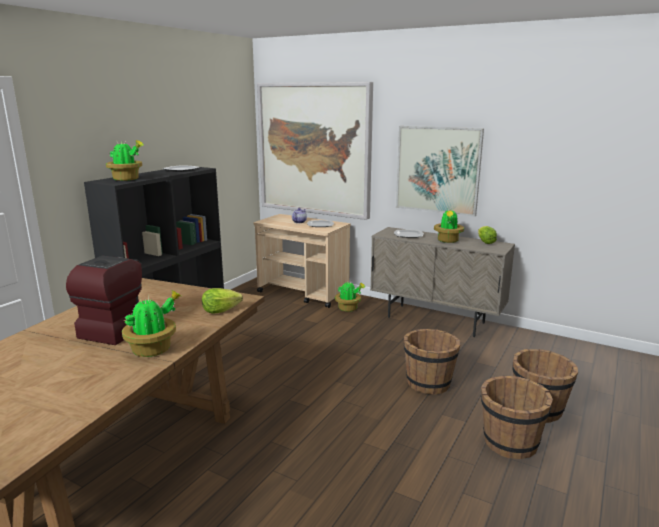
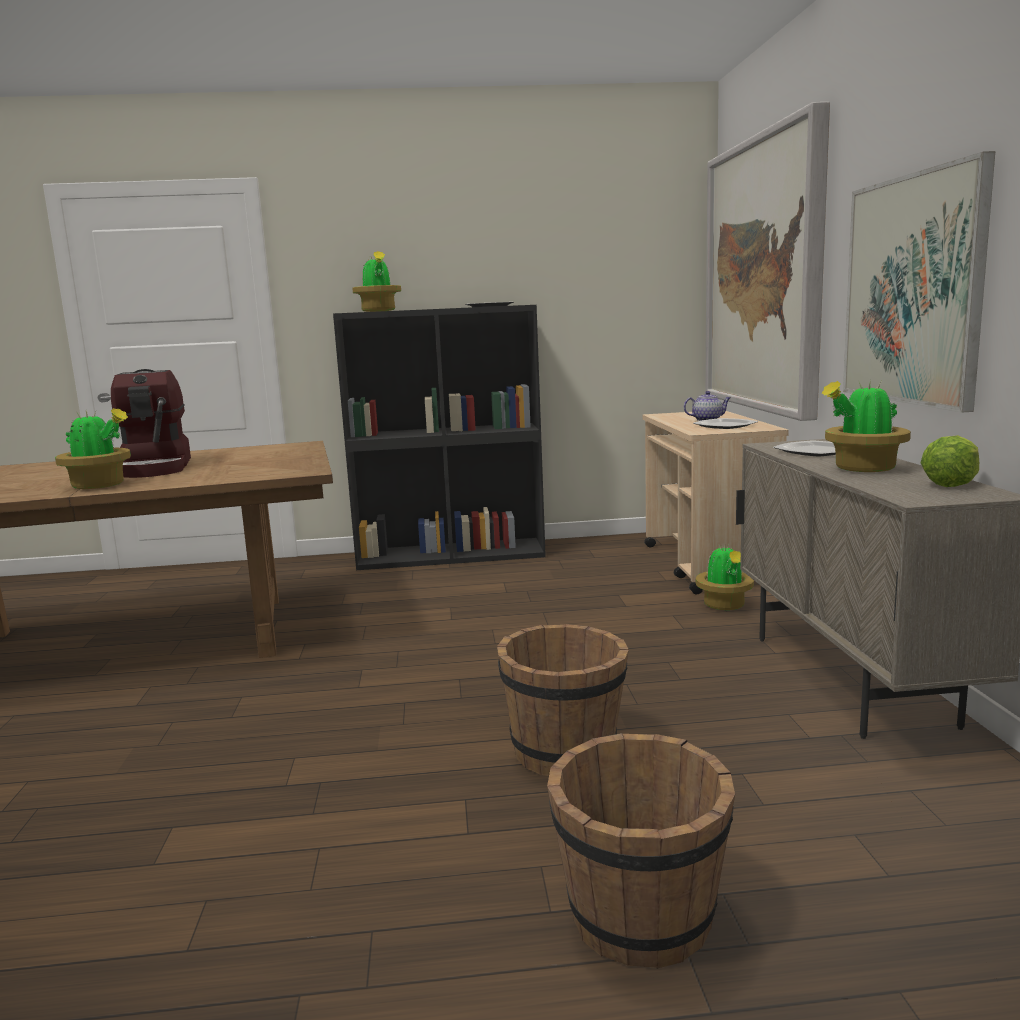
camera: 55 degrees right, 5 degrees down
coffee machine [66,256,142,345] -> coffee machine turned 90 degrees clockwise [111,369,191,478]
lettuce [202,288,243,314] -> none
brown bucket [481,376,553,459] -> none

